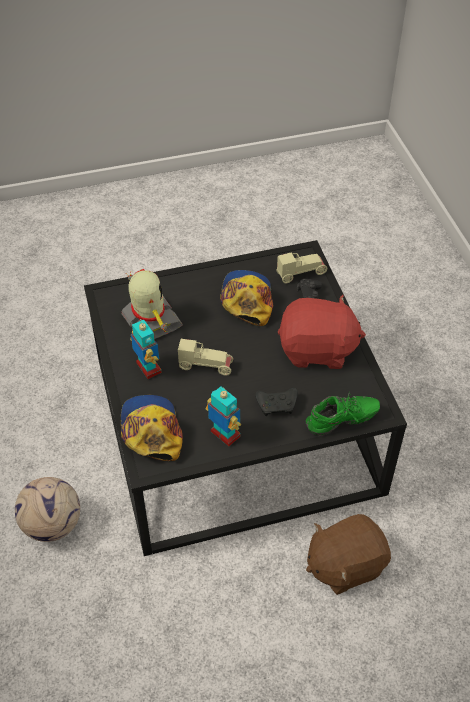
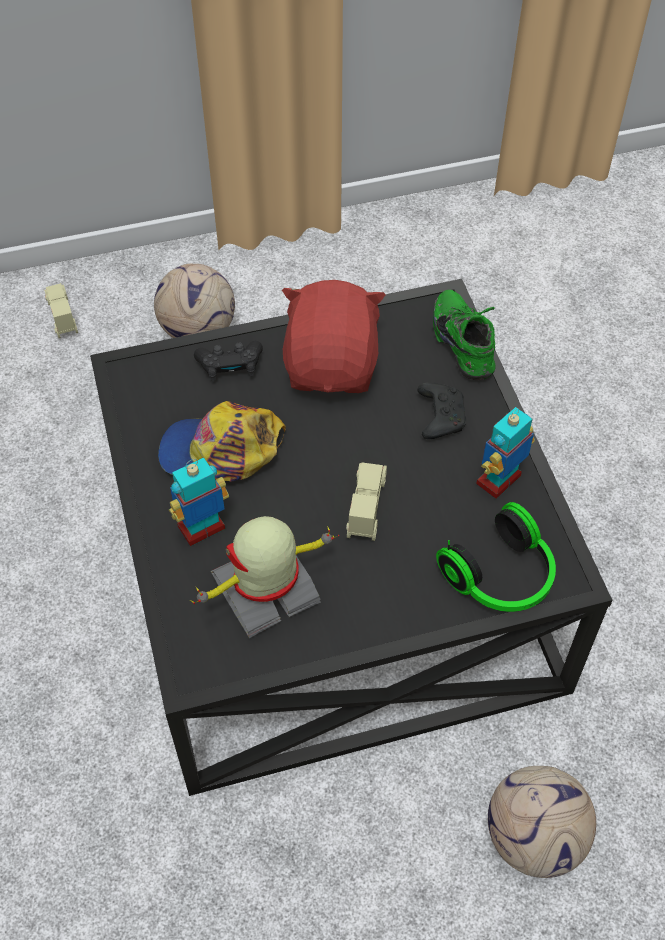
camera: 90 degrees left, 5 degrees up
cap [121,395,183,461] -> headphones [436,502,556,612]
toy robot [130,319,162,379] -> toy robot moved to [169,458,229,546]
beige toy car [276,253,327,283] -> beige toy car moved to [44,283,78,338]
brown plush toy [306,514,391,595] -> none
none -> football [154,264,235,338]

